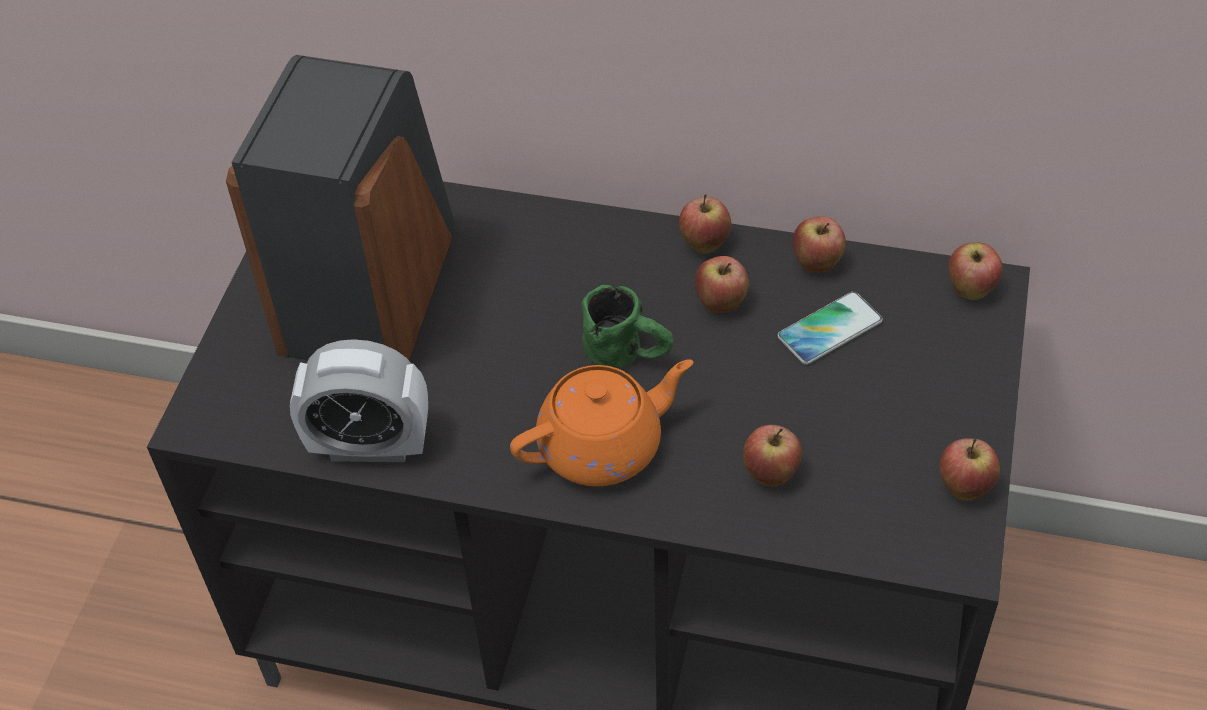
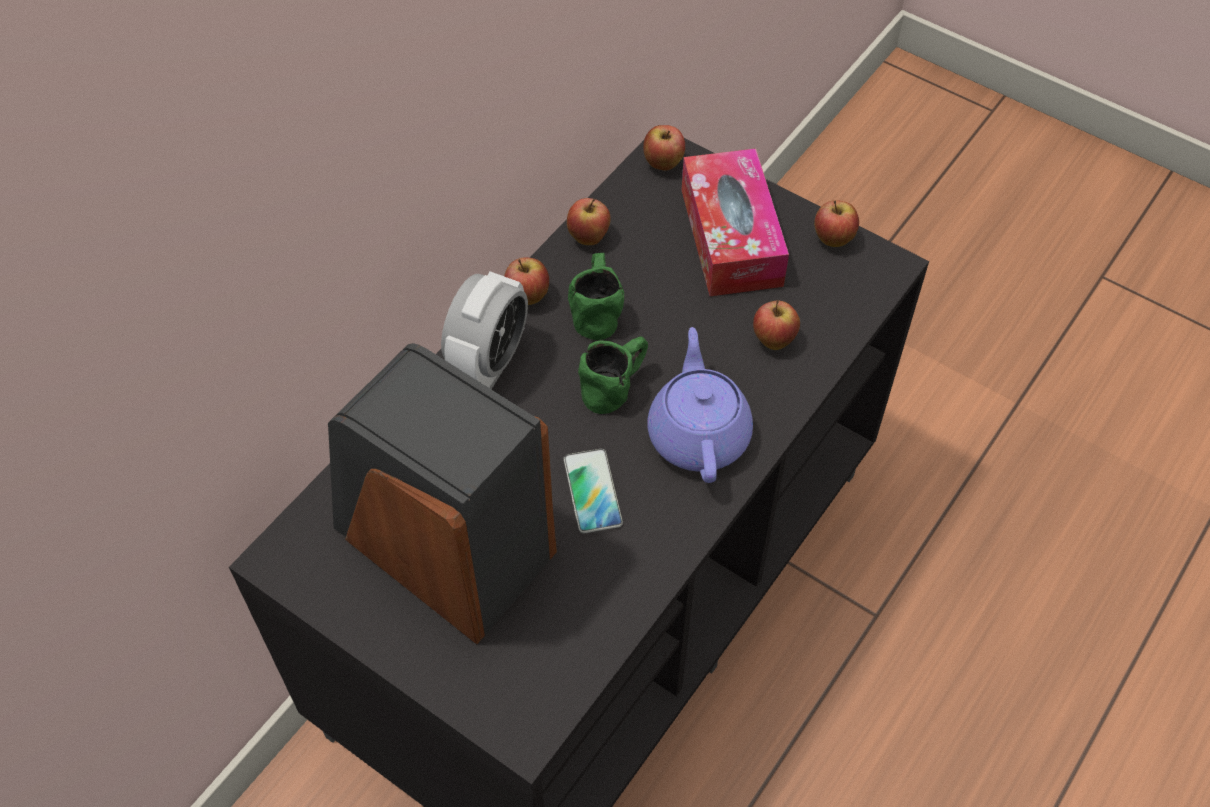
camera: 70 degrees left, 5 degrees up
alarm clock [290,339,428,462] -> alarm clock moved to [441,271,528,389]
orange teapot [510,359,693,486] -> purple teapot [647,327,753,483]
apple [695,256,749,313] -> green mug [568,253,624,340]
phone [777,291,883,365] -> phone moved to [564,449,623,533]
none -> tissue box [682,148,789,296]

